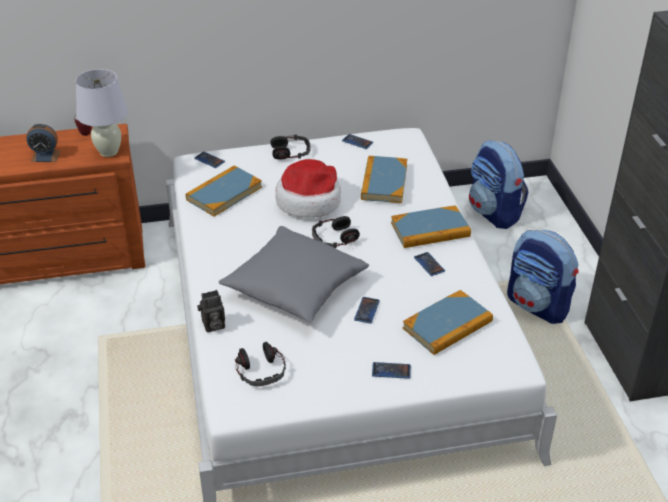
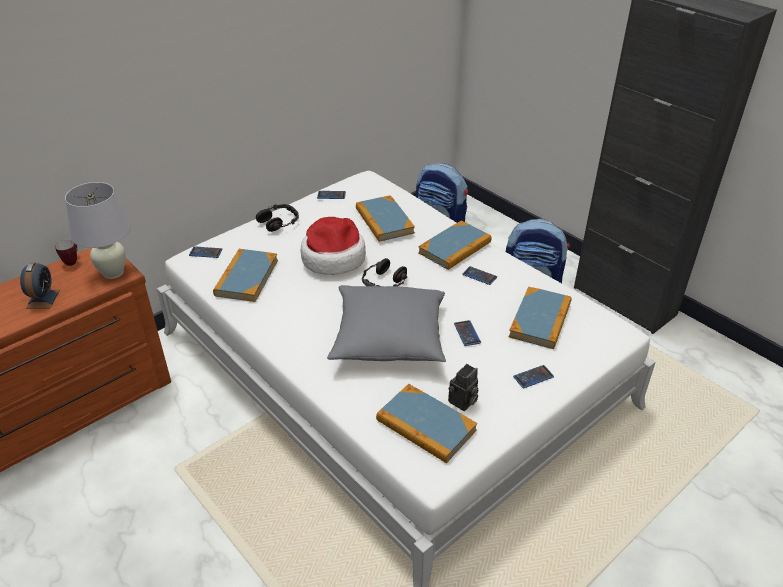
camera: 30 degrees left, 0 degrees up
alarm clock [26,124,61,162] -> alarm clock turned 60 degrees counterclockwise [20,263,60,309]
camera [197,290,225,332] -> camera moved to [448,364,478,411]
headphones [235,342,286,386] -> book [376,384,477,463]

